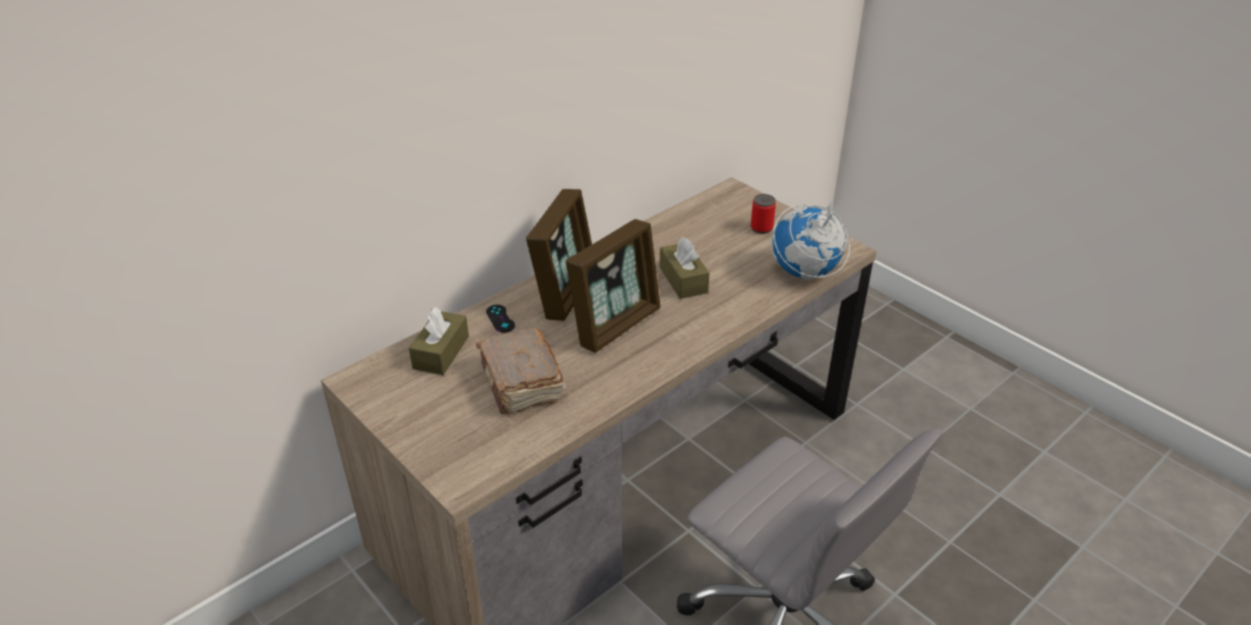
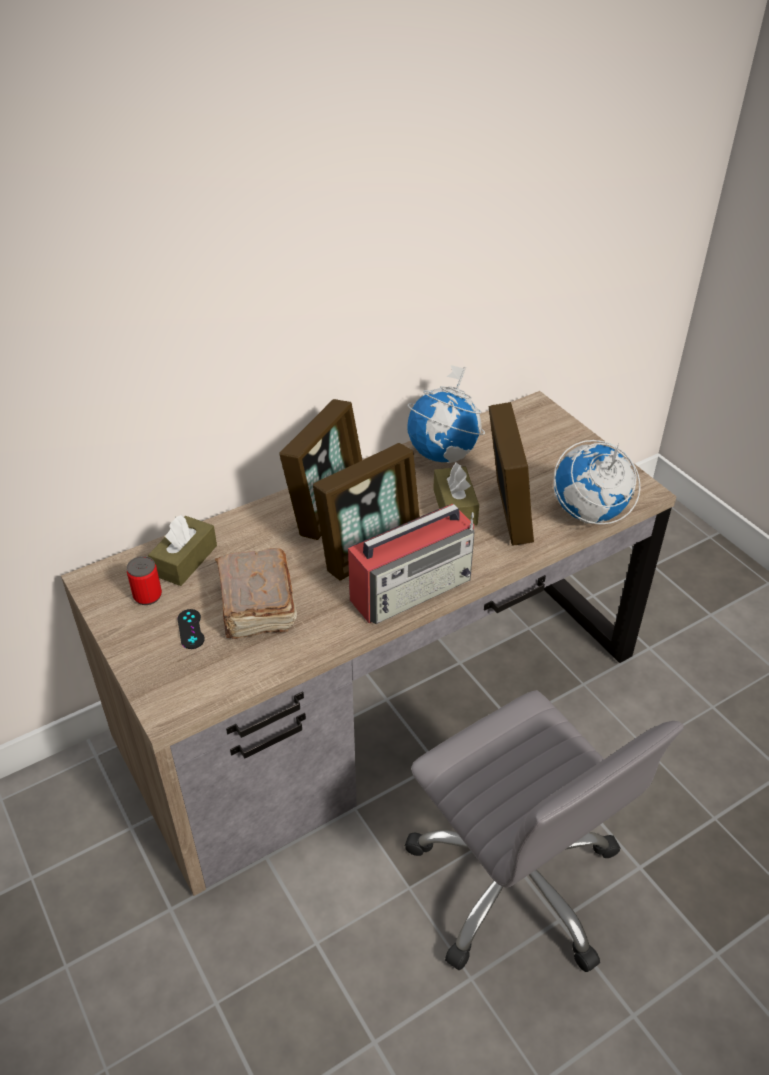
camera: 10 degrees right, 5 degrees up
black game controller [486,305,515,333] -> black game controller moved to [178,609,205,649]
can [751,194,776,234] -> can moved to [127,556,162,605]
none -> radio [348,504,475,624]
none -> globe [407,365,485,463]
none -> picture frame [489,402,534,546]

